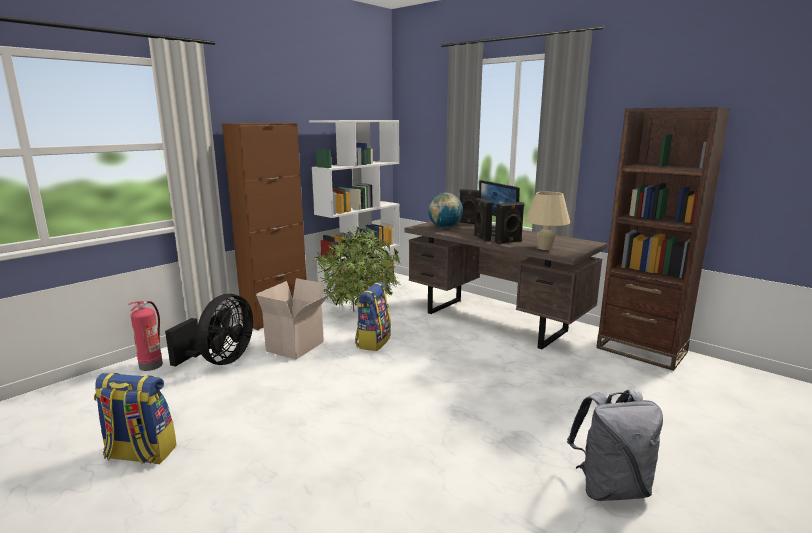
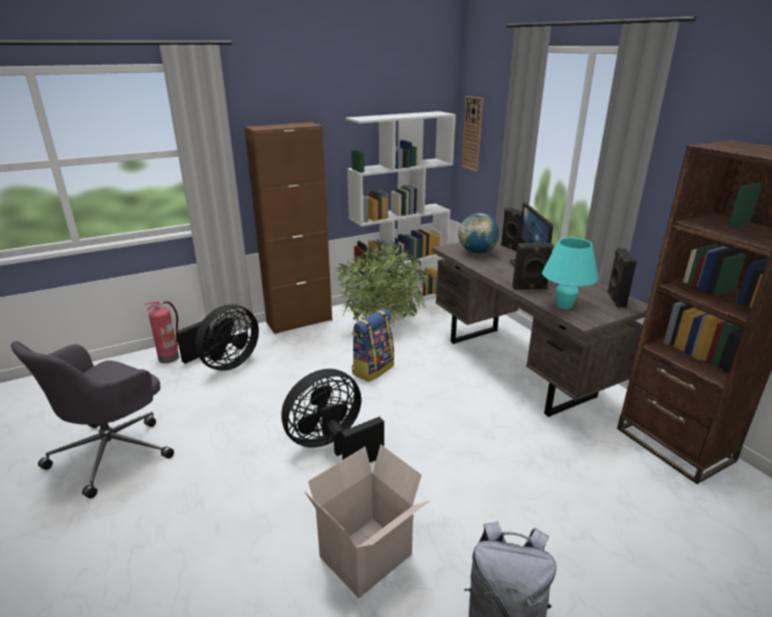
camera: 20 degrees right, 10 degrees up
backpack [94,373,177,464] -> grey office chair [11,341,174,499]
cardboard box [256,278,331,360] -> cardboard box moved to [304,444,429,598]
black speaker [474,198,493,242] -> black speaker moved to [607,248,637,308]
beige table lamp [525,192,570,250] -> turquoise table lamp [542,238,598,309]
none -> black fan [281,369,384,463]
none -> wall clock [461,96,484,172]

